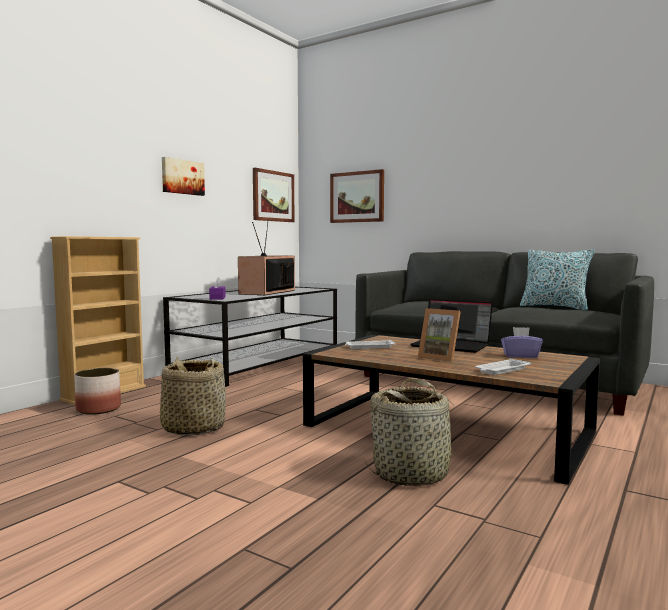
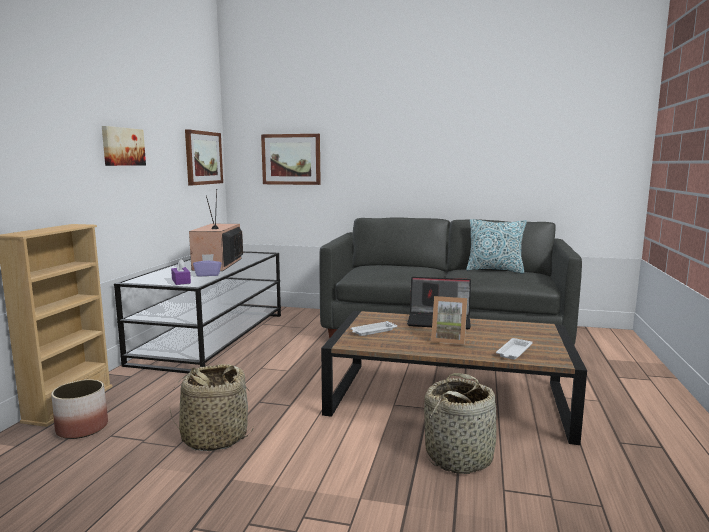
camera: 20 degrees left, 5 degrees up
purple tissue box [501,327,543,358] -> purple tissue box moved to [193,254,222,276]

